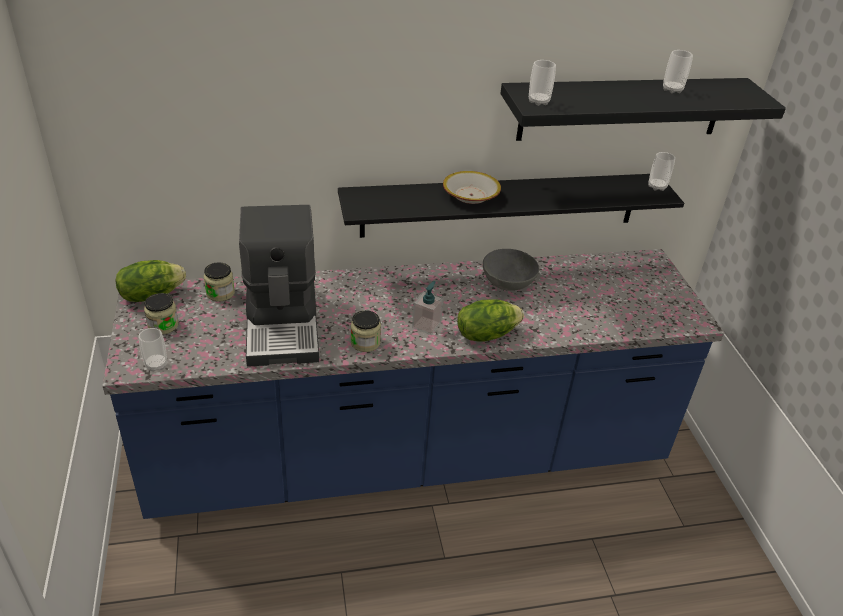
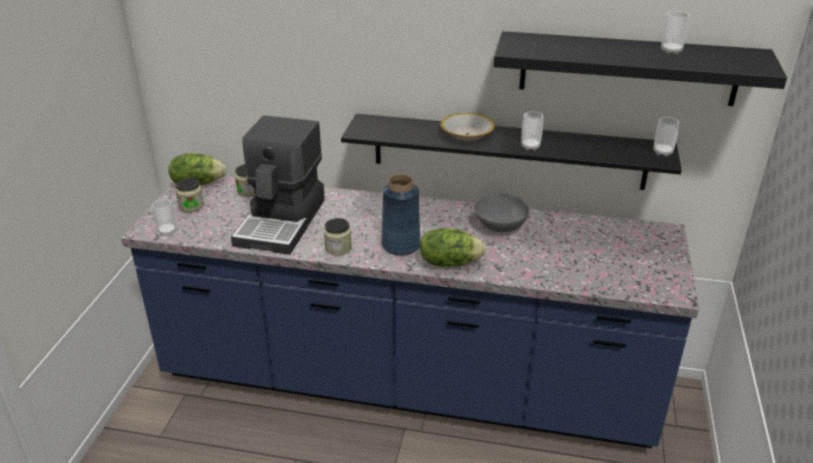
camera: 25 degrees right, 5 degrees down
soap dispenser [412,281,444,335] -> blue vase [381,174,420,256]
cup [529,60,556,106] -> cup moved to [521,111,543,151]

